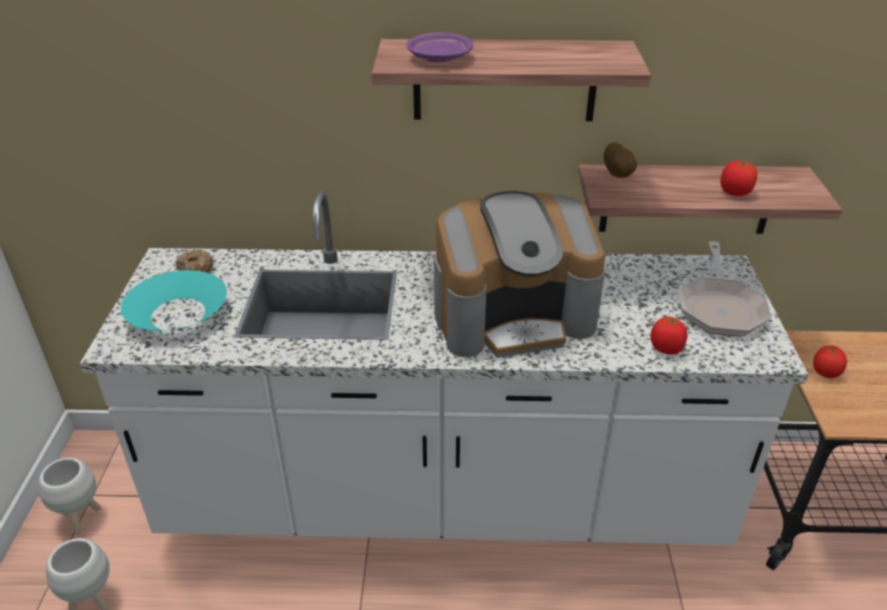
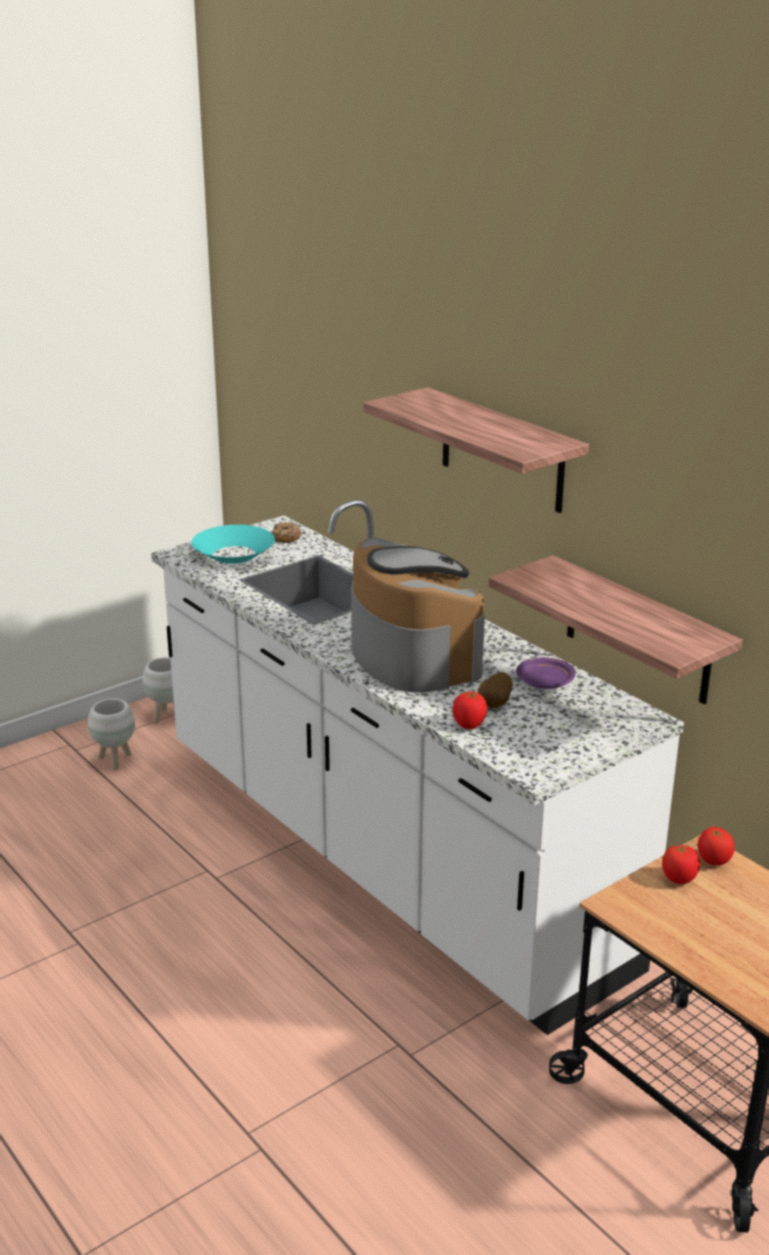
camera: 50 degrees right, 10 degrees down
purple plate [407,32,473,62] -> purple plate moved to [516,658,576,689]
coffee machine [434,191,605,358] -> coffee machine turned 150 degrees counterclockwise [351,537,485,693]
potato [604,142,637,178] -> potato moved to [478,672,513,708]
frying pan [679,241,772,337] -> none
tomato [720,161,757,196] -> tomato moved to [698,827,734,865]

